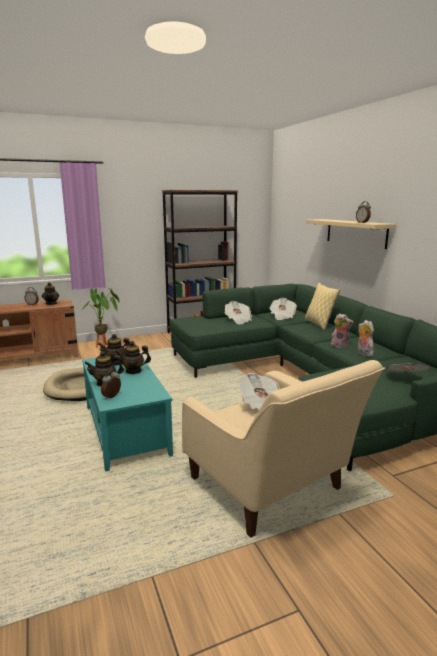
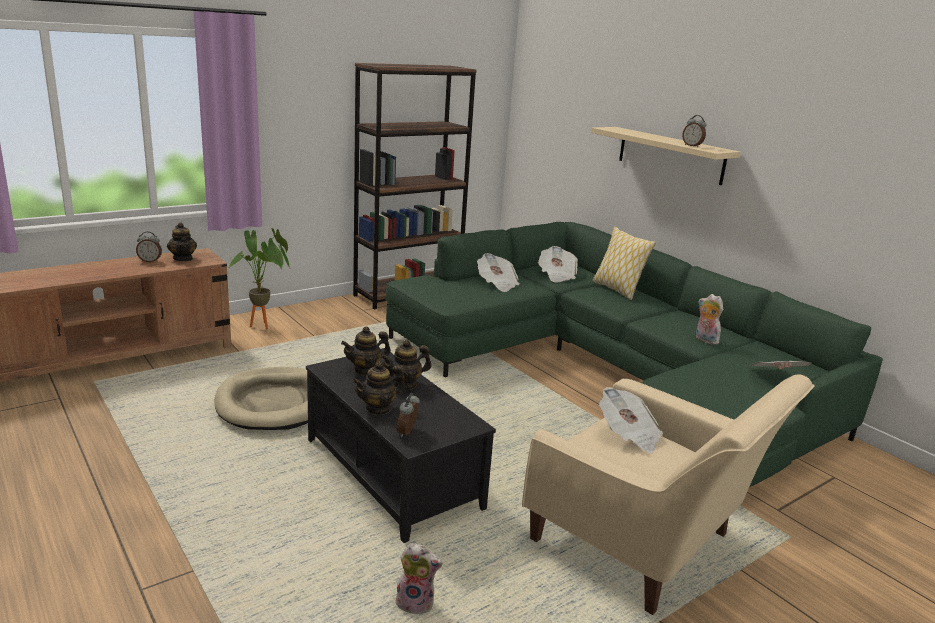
camera: 15 degrees left, 5 degrees up
turquoise coffee table [82,357,173,472] -> black coffee table [306,348,496,543]
plush toy [331,313,354,348] -> plush toy moved to [395,543,443,614]

